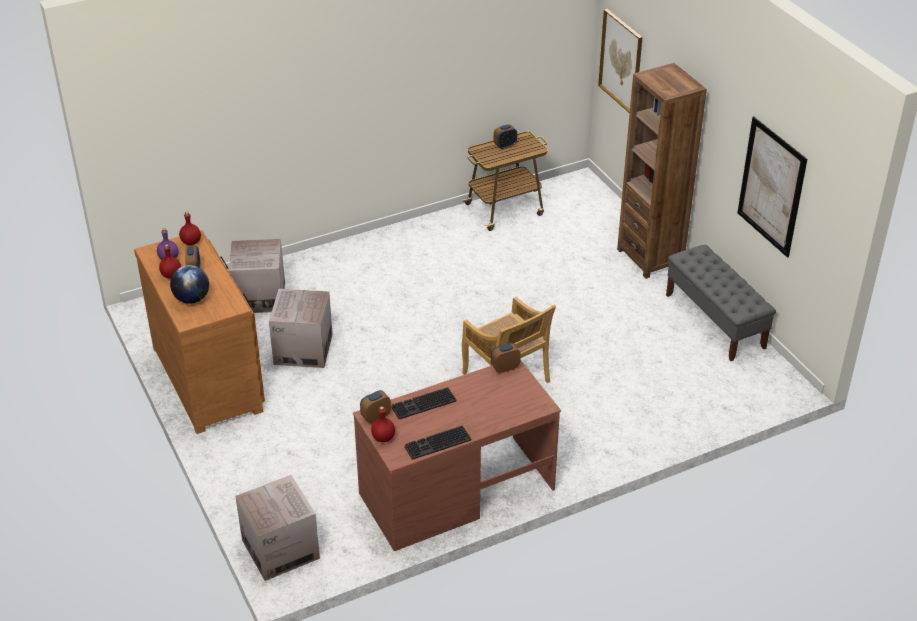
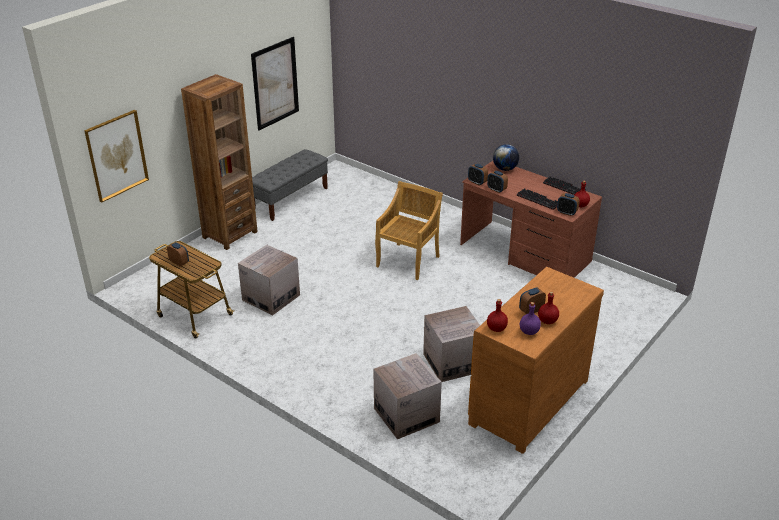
camera: 115 degrees left, 5 degrees down
globe [170,265,209,304] -> globe moved to [493,144,519,171]
cardboard box [235,475,320,581] -> cardboard box moved to [238,244,300,316]
none -> alarm clock [487,171,508,193]

